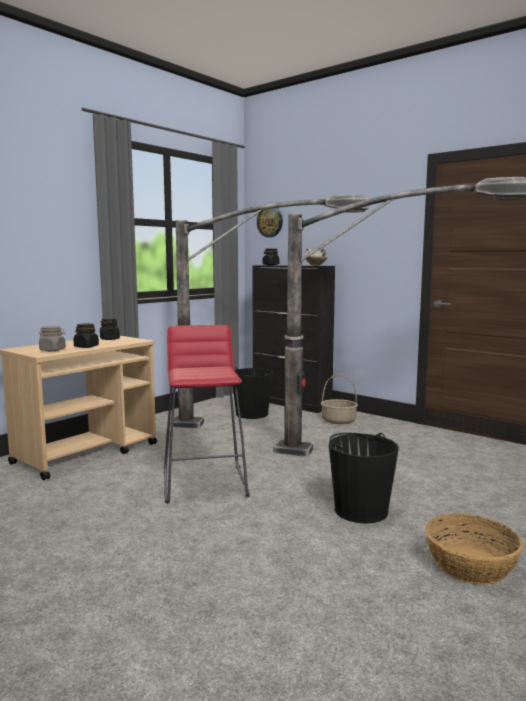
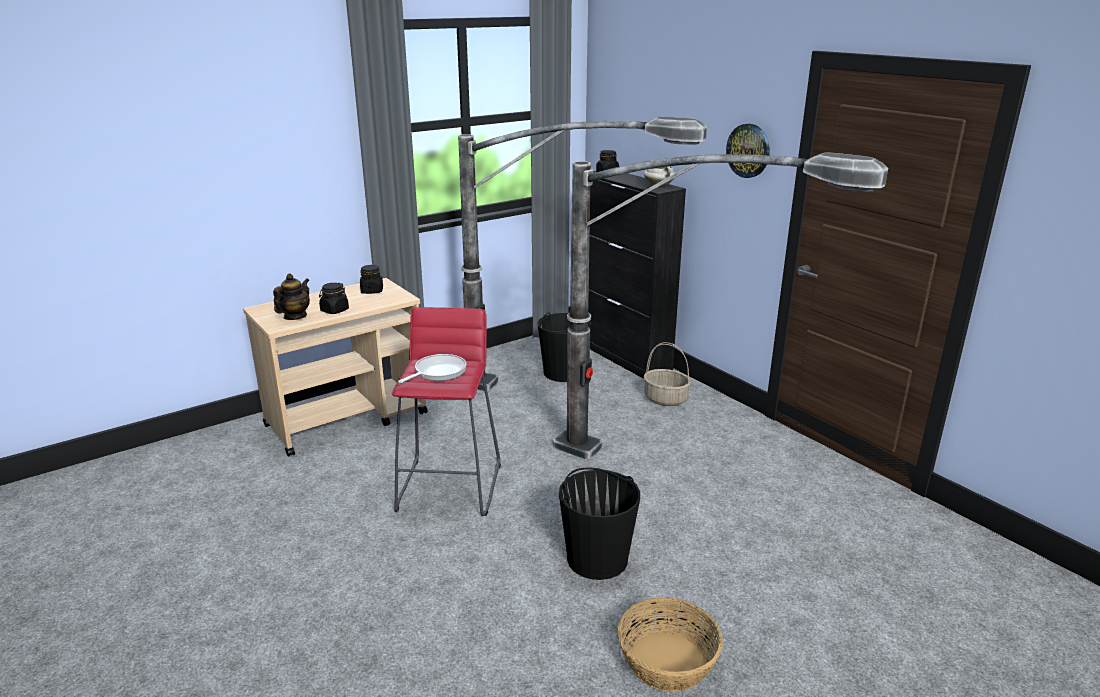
camera: 15 degrees right, 15 degrees up
grey jar [39,326,66,351] -> teapot [273,274,310,320]
wall clock [257,208,283,238] -> wall clock moved to [726,124,770,178]
none -> frying pan [398,354,466,383]

